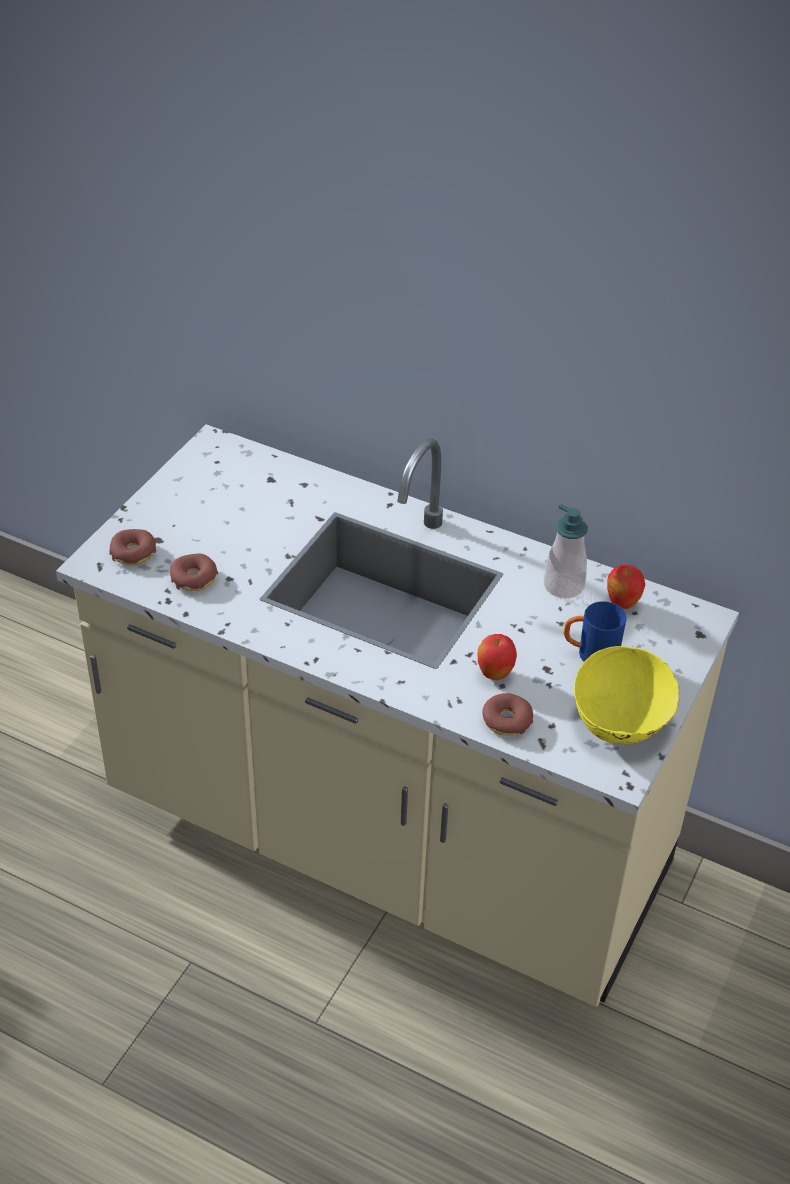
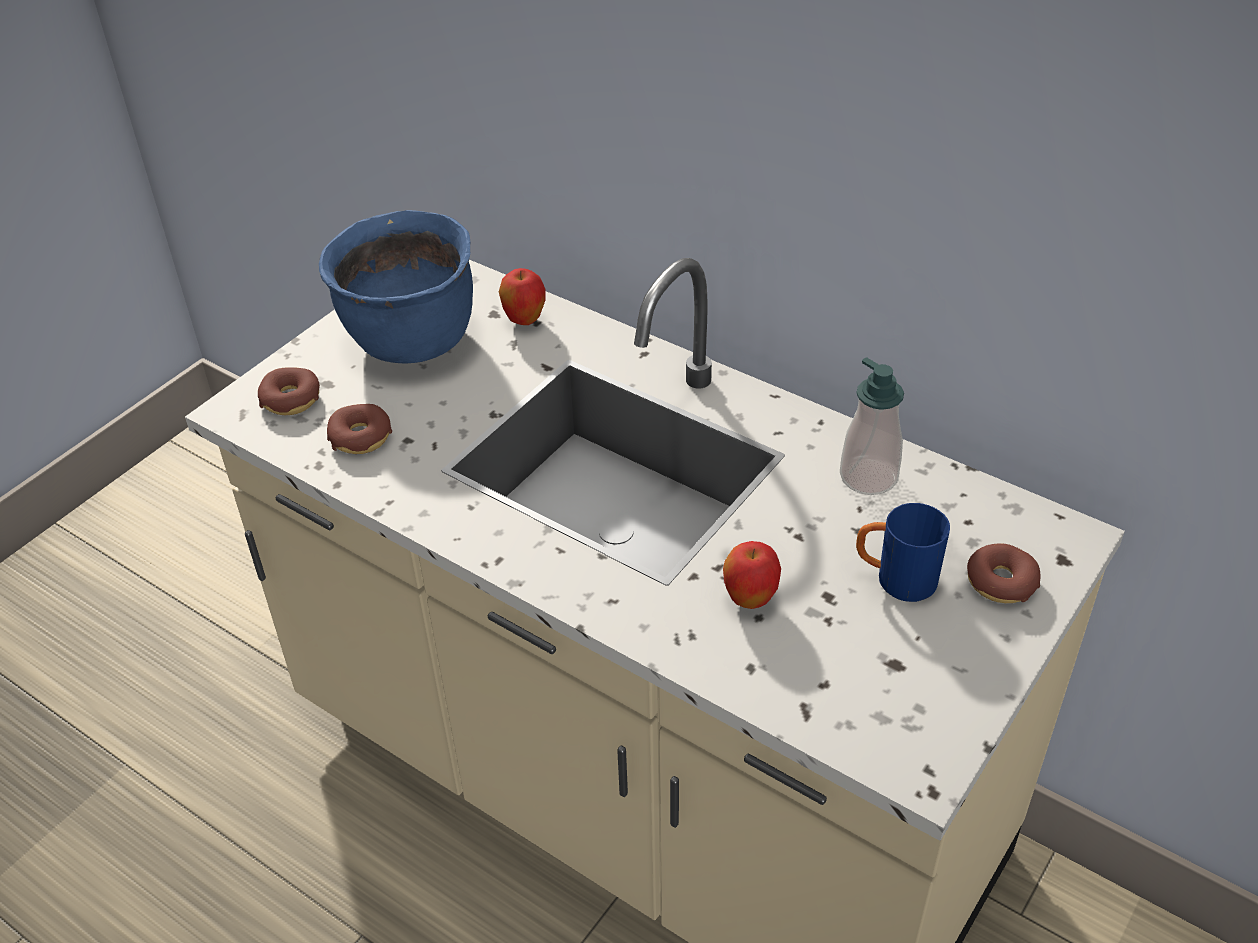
camera: 10 degrees right, 0 degrees up
donut [482,693,533,736] -> donut moved to [967,543,1041,603]
yellow bowl [574,646,680,744] -> none
apple [607,564,645,609] -> apple moved to [499,268,545,325]
none -> blue cooking pot [319,210,473,363]

